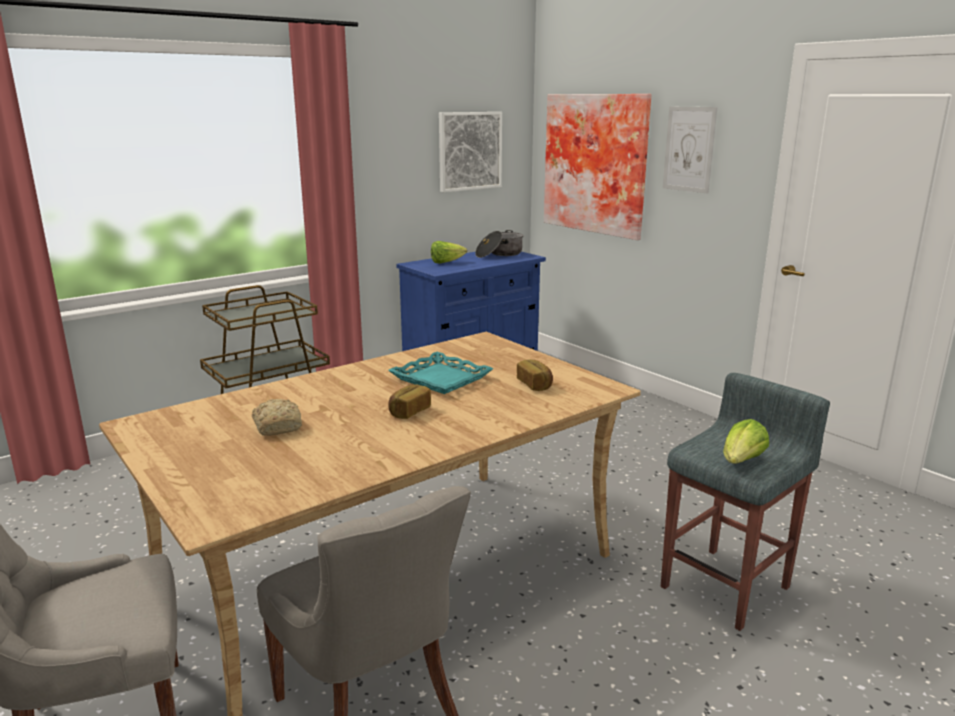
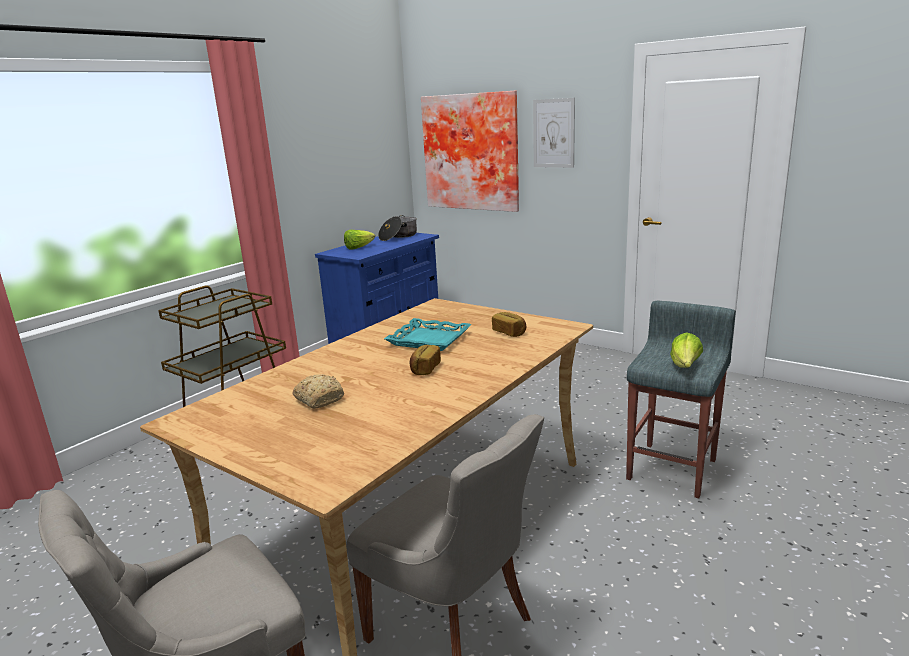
camera: 15 degrees left, 0 degrees up
picture [439,112,502,192] -> none

